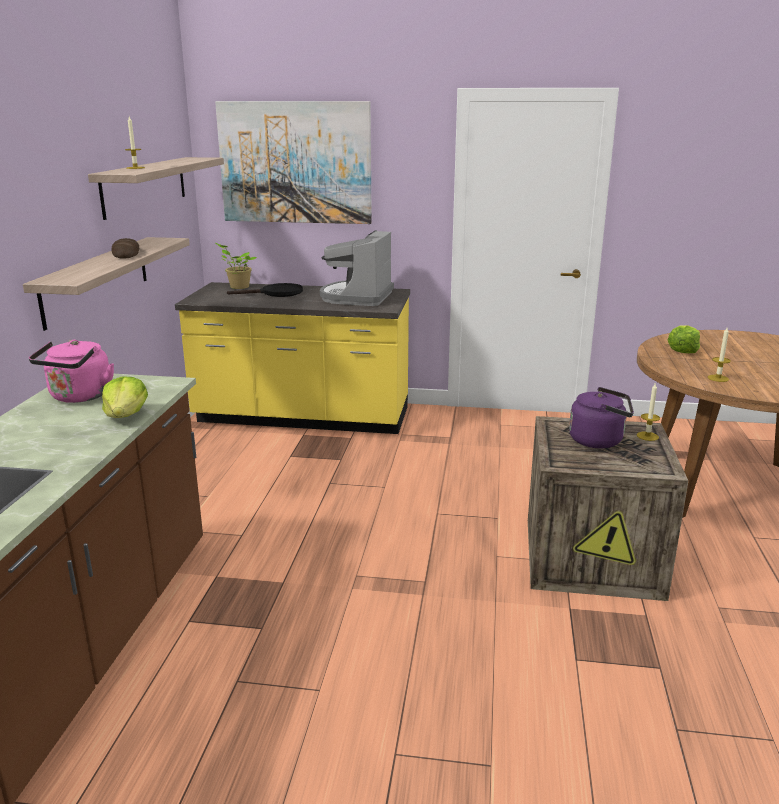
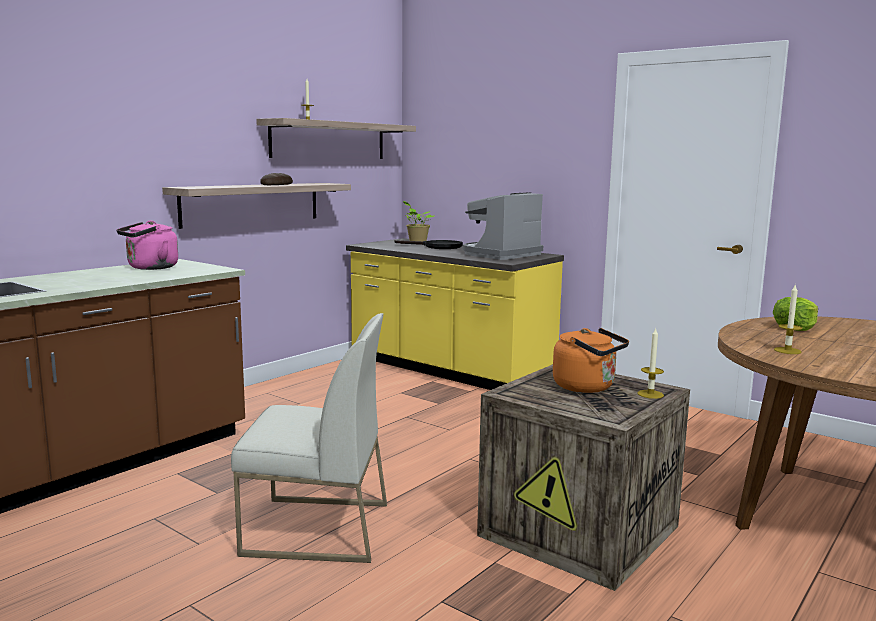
camera: 30 degrees right, 10 degrees down
lettuce [102,376,148,418] -> none
picture [215,101,372,224] -> none
purple kettle [569,387,634,448] -> orange kettle [553,328,629,393]
none -> white chair [231,313,387,563]

